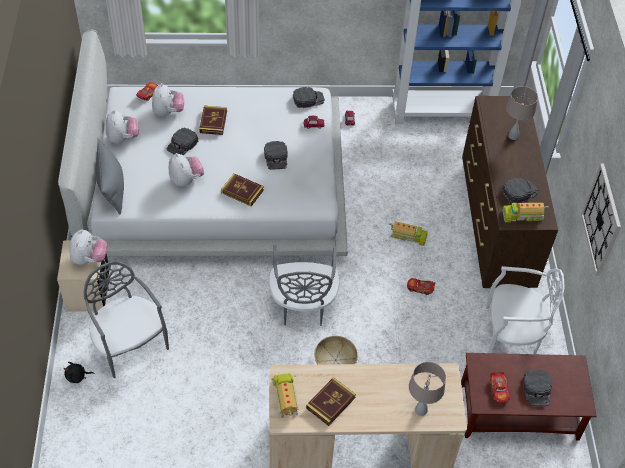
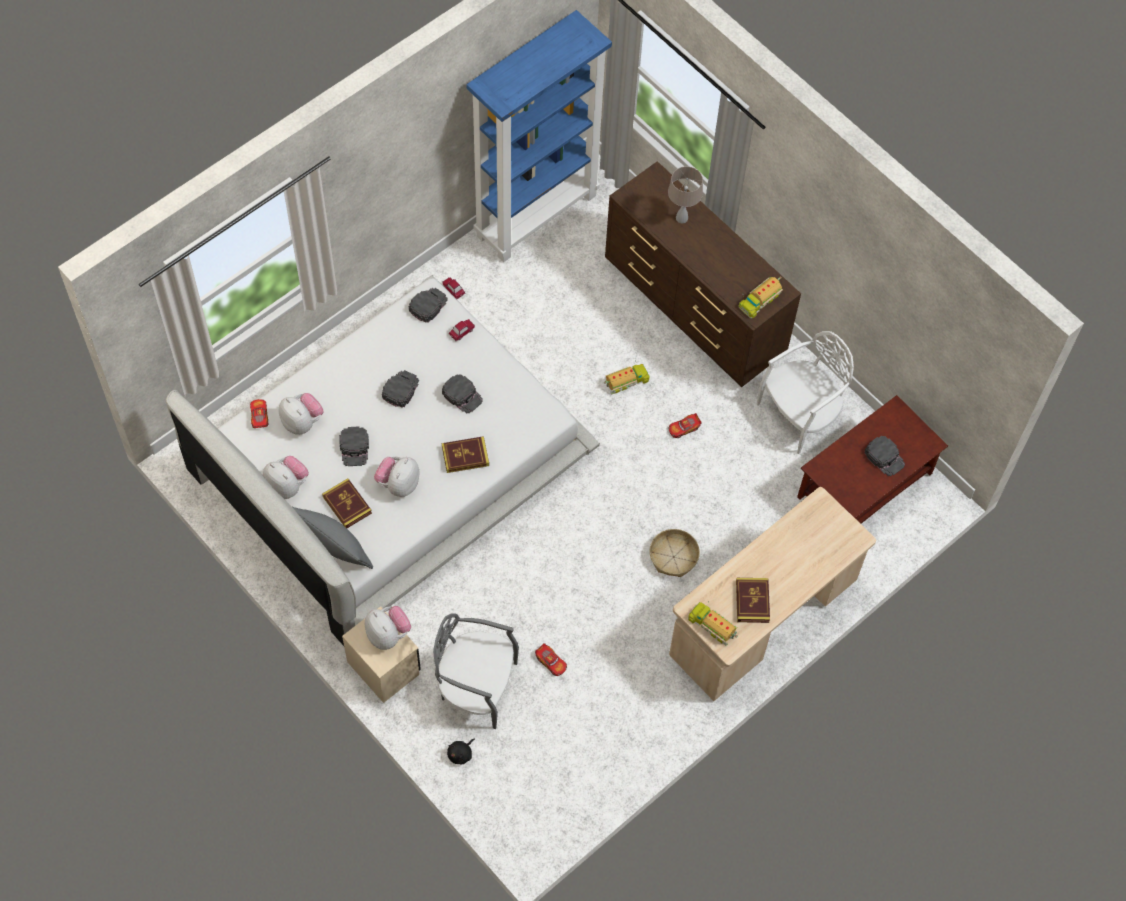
camera: 40 degrees left, 10 degrees up
plush toy [169,153,204,187] -> plush toy turned 90 degrees counterclockwise [374,457,420,497]
book [199,106,227,135] -> book moved to [322,478,372,528]
grey chair [269,245,339,326] -> none
beige table lamp [409,362,446,416] -> none
toy car [490,372,510,403] -> toy car moved to [535,643,567,676]
black cap [502,178,538,203] -> black cap moved to [382,370,419,408]
wall clock [581,163,621,276] -> none

